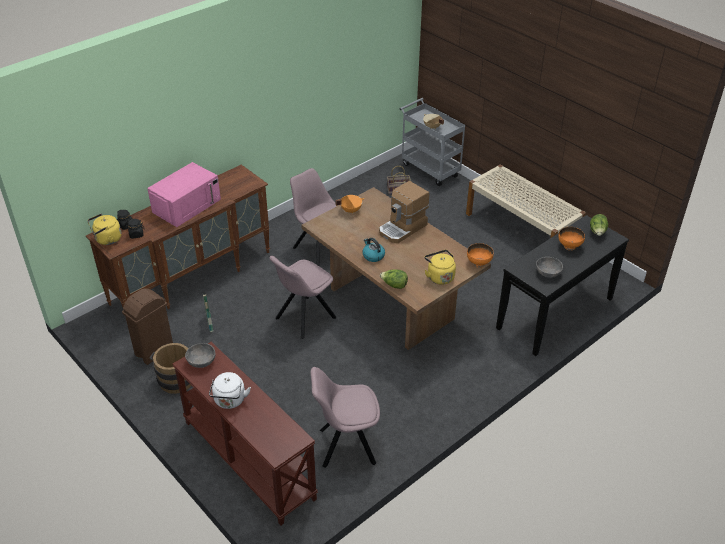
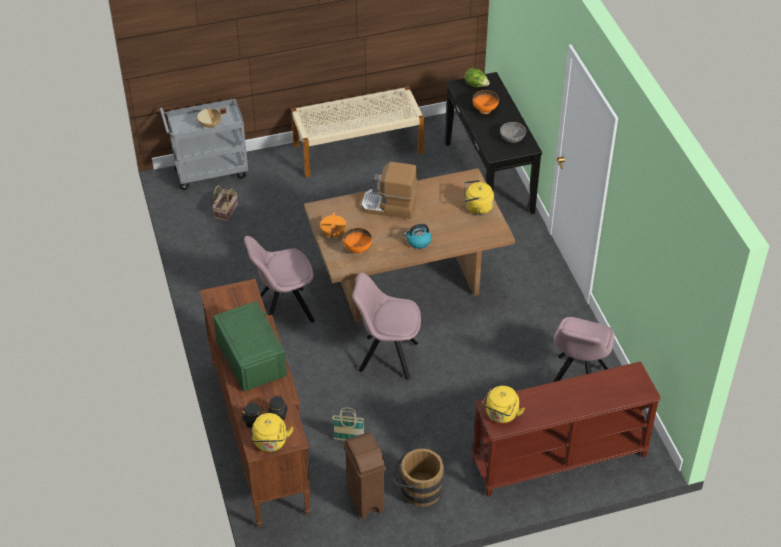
camera: 65 degrees left, 5 degrees up
pink microwave [147,162,221,227] -> green microwave [213,301,287,391]
grey bowl [185,343,216,368] -> yellow kettle [482,386,525,423]
white kettle [209,372,251,409] -> none
pink chair [270,256,336,339] -> pink chair turned 120 degrees clockwise [352,272,421,380]
coffee machine [379,181,429,243] -> coffee machine turned 120 degrees clockwise [361,162,417,219]
lettuce [380,269,408,289] -> none
orange bowl [467,243,494,268] -> orange bowl moved to [343,228,372,254]

